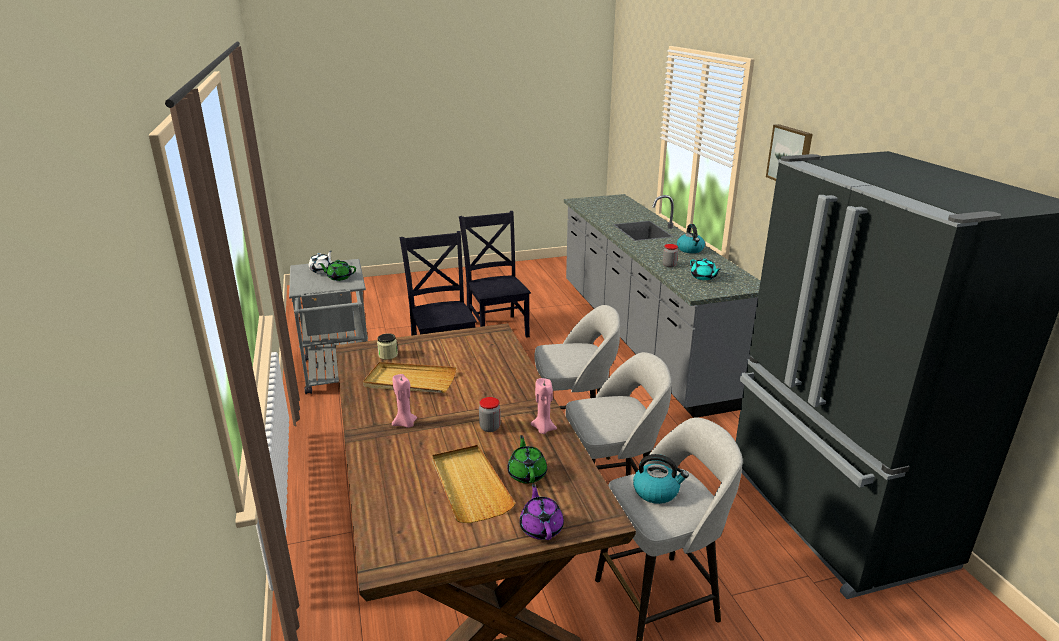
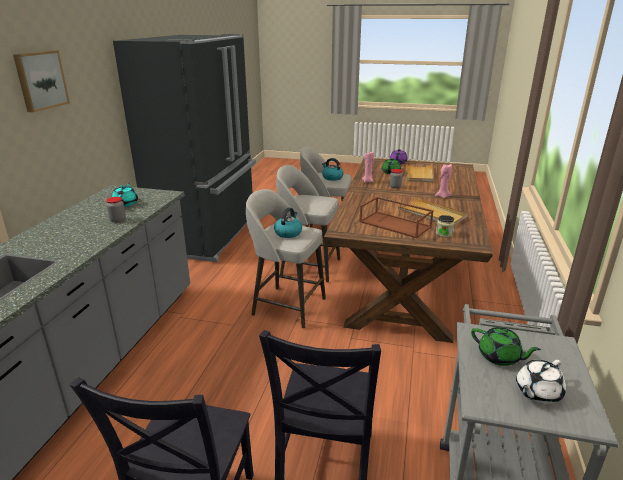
camera: 150 degrees left, 0 degrees up
kettle [677,224,705,253] -> kettle moved to [274,207,302,238]
none -> brown tray [359,197,434,238]

